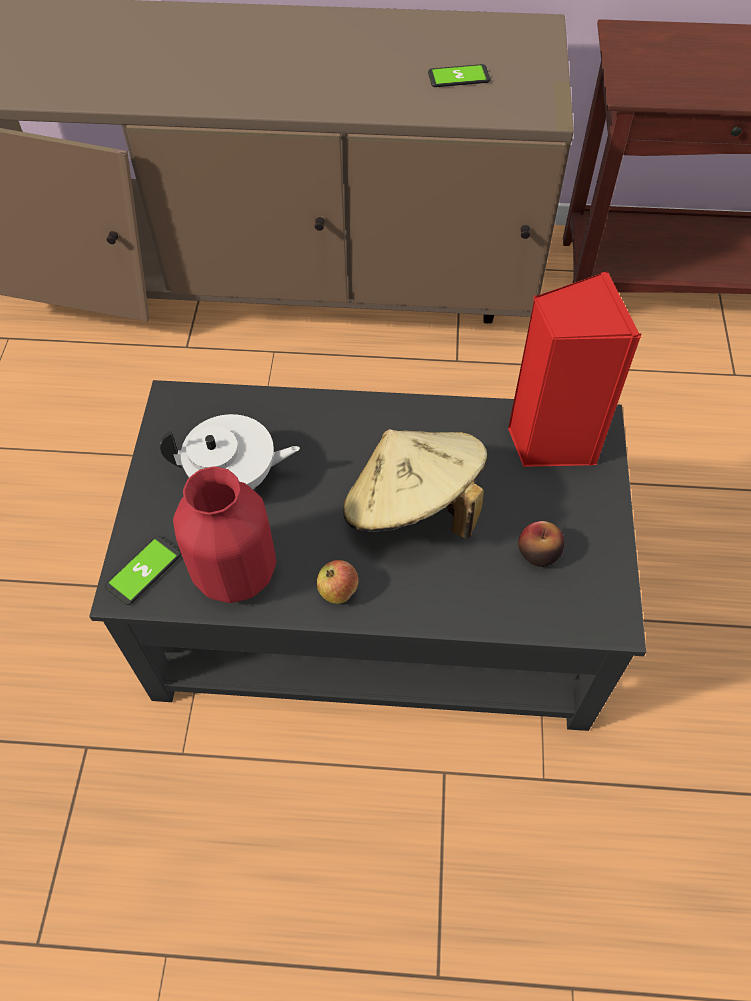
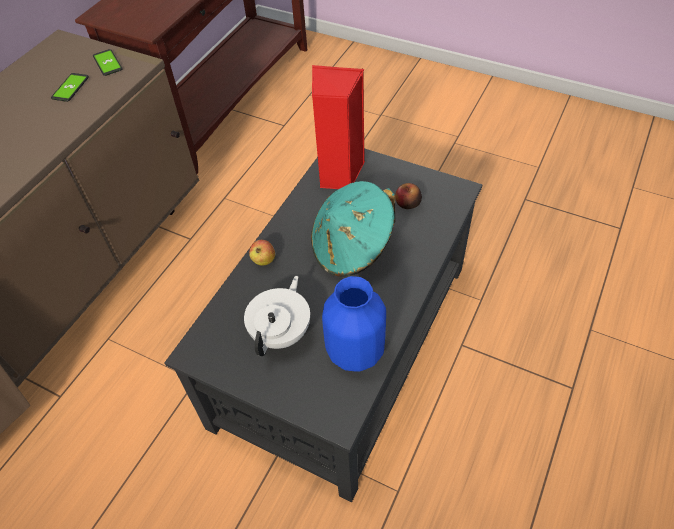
camera: 65 degrees left, 5 degrees down
phone [105,536,181,605] -> phone moved to [93,49,122,76]
red vase [173,467,276,603] -> blue vase [322,276,386,372]
apple [317,560,359,604] -> apple moved to [249,240,275,266]
beige hat [343,429,488,539] -> turquoise hat [311,181,395,277]

